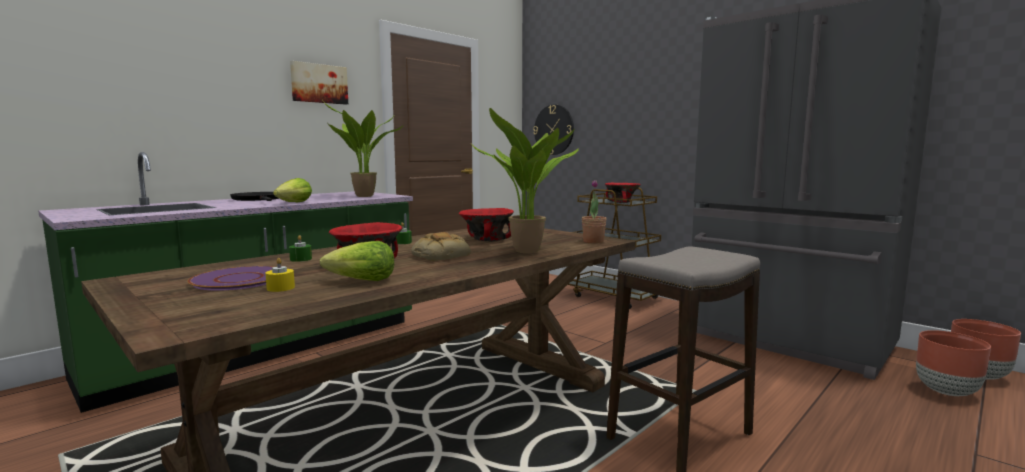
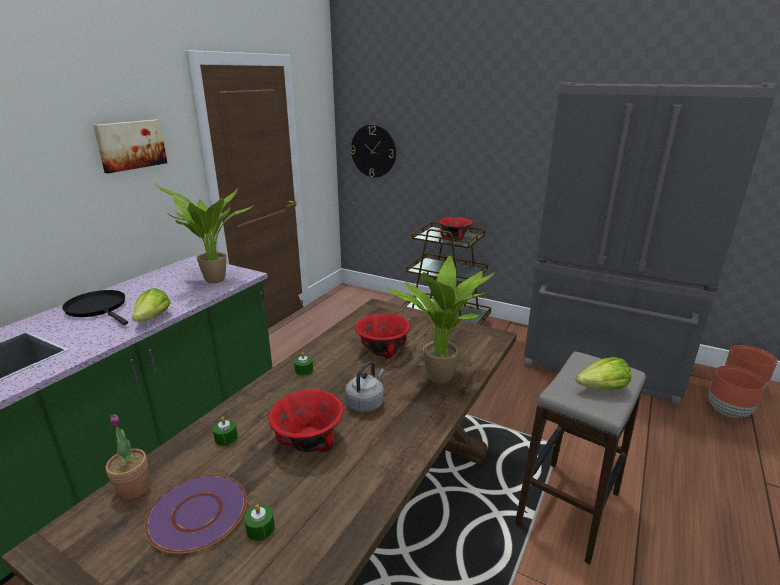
camera: 15 degrees left, 15 degrees up
yellow candle [265,258,295,292] -> green candle [244,504,275,541]
lettuce [320,241,394,281] -> lettuce moved to [576,357,631,390]
bread [411,232,471,261] -> grey kettle [345,361,384,412]
potted plant [582,180,607,244] -> potted plant moved to [106,414,150,500]

